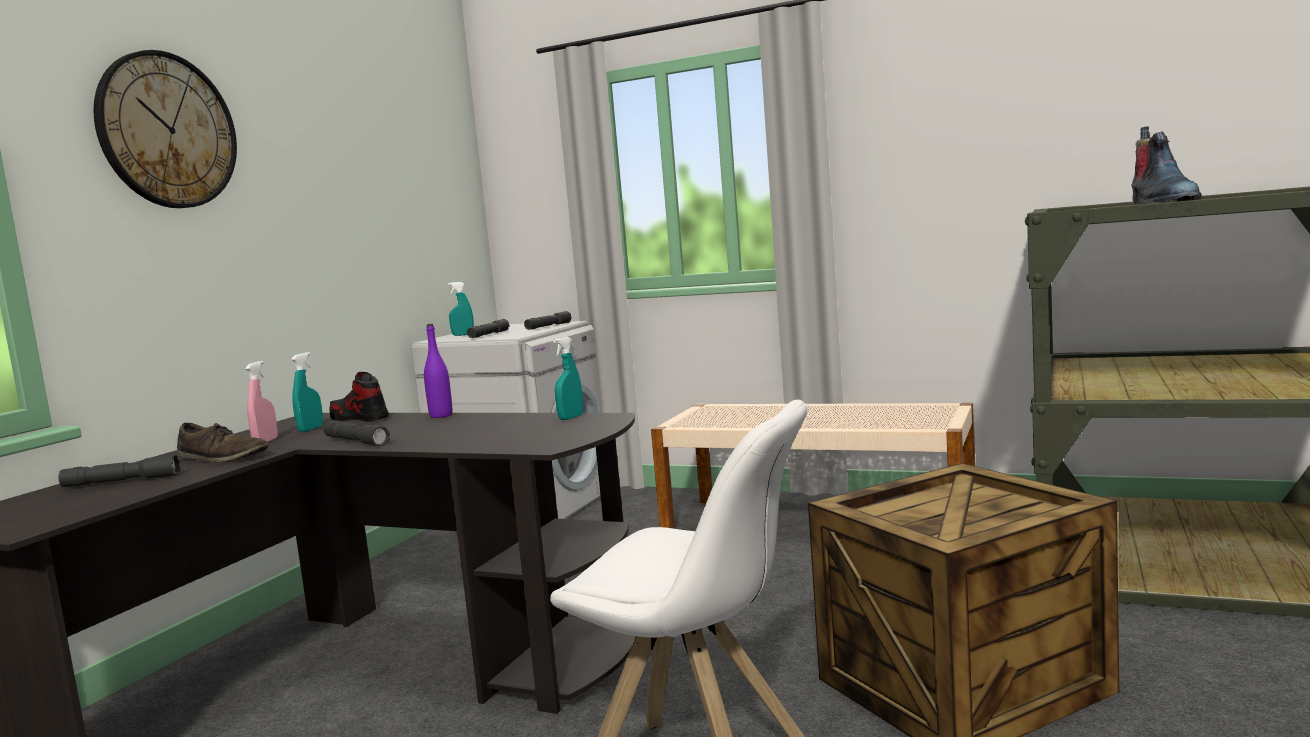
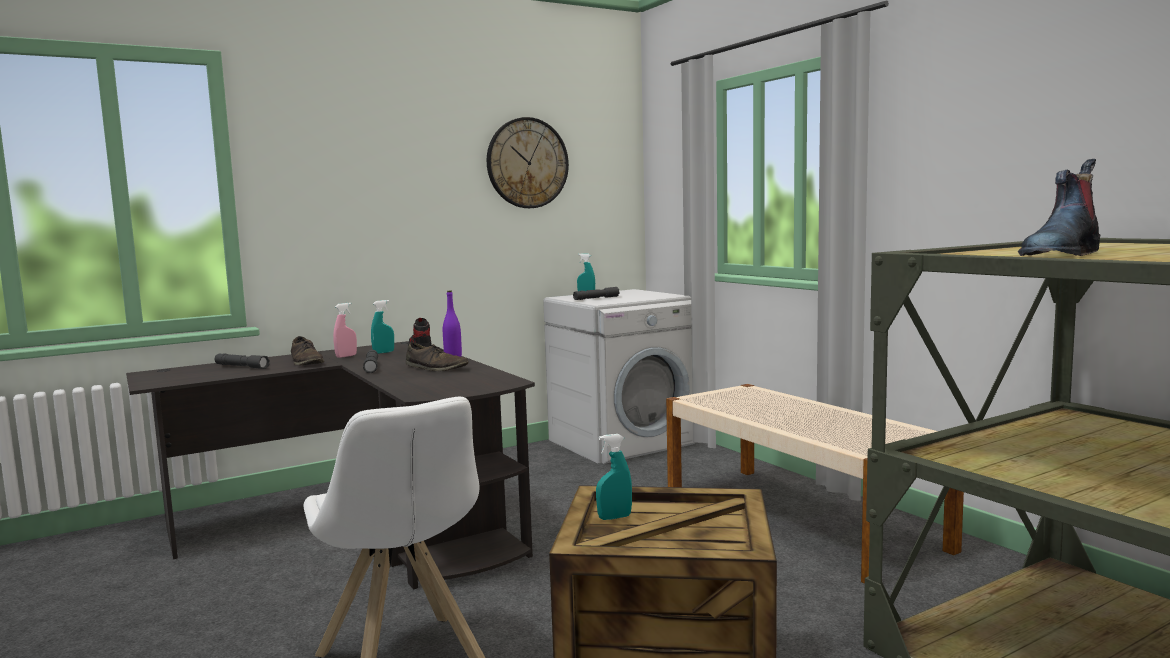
camera: 35 degrees right, 0 degrees up
wall clock [93,50,237,208] -> wall clock moved to [487,117,569,208]
grey flashlight [524,311,572,330] -> none
turquoise spray bottle [553,336,583,420] -> turquoise spray bottle moved to [596,434,632,520]
none -> brown shoe [406,342,468,371]

